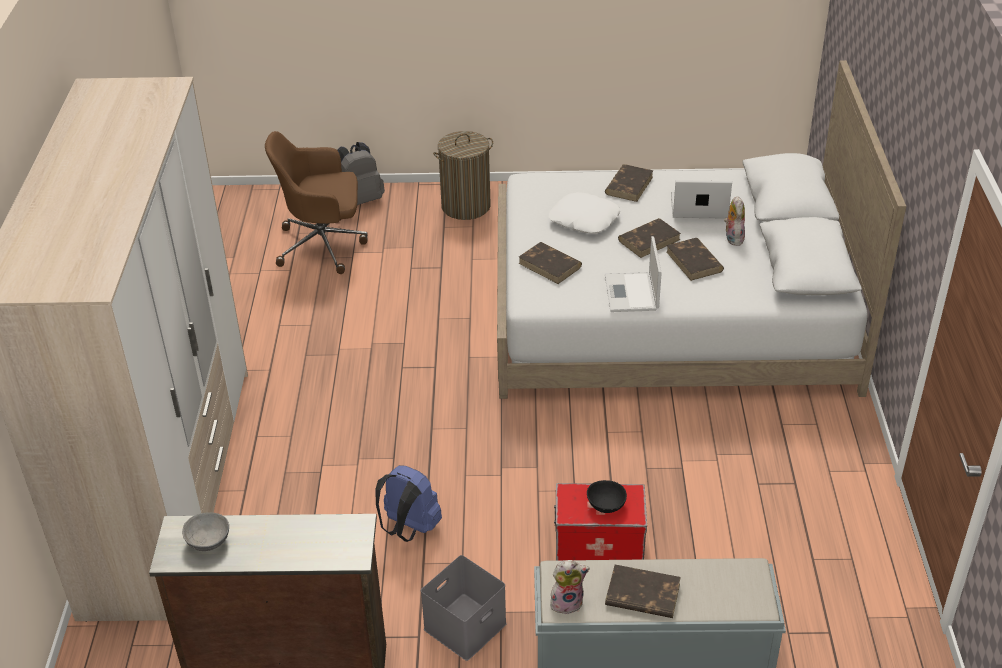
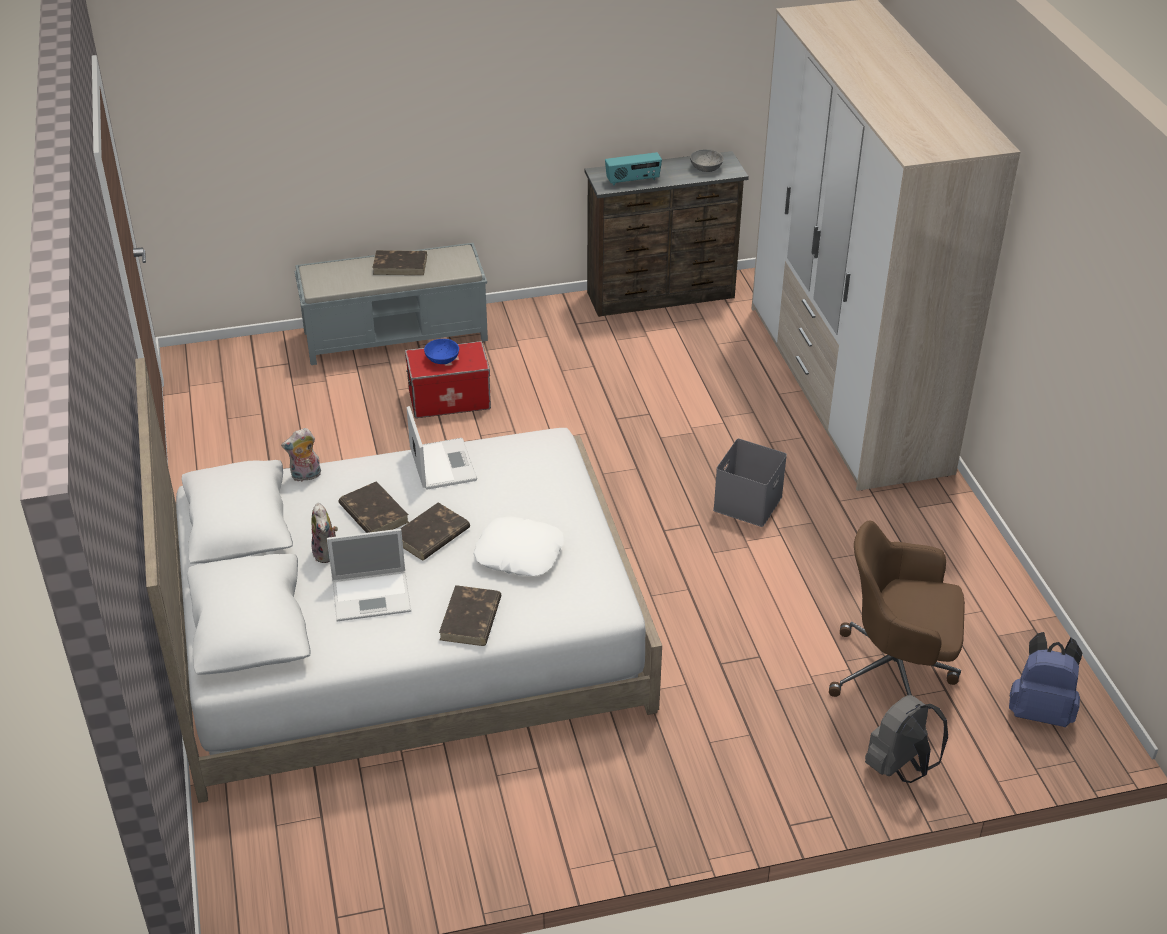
camera: 165 degrees right, 0 degrees up
brown office chair [265,131,368,274] -> brown office chair turned 150 degrees counterclockwise [829,521,965,697]
blue backpack [375,465,442,542] -> blue backpack moved to [1009,632,1082,727]
grey storage box [421,555,507,661] -> grey storage box moved to [713,439,787,527]
laundry basket [433,131,493,220] -> none
brown book [518,242,582,284] -> none
plush toy [550,560,590,614] -> plush toy moved to [281,428,321,482]
black bowl [587,480,627,513] -> blue bowl [424,339,459,364]
none -> radio [605,152,662,186]

